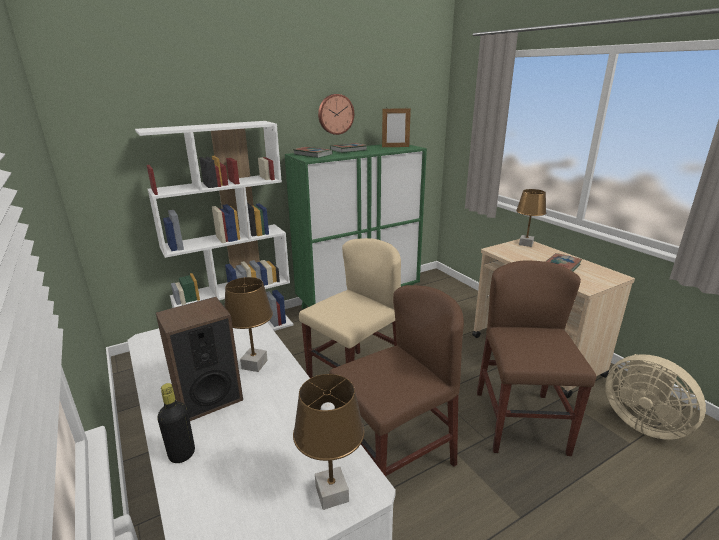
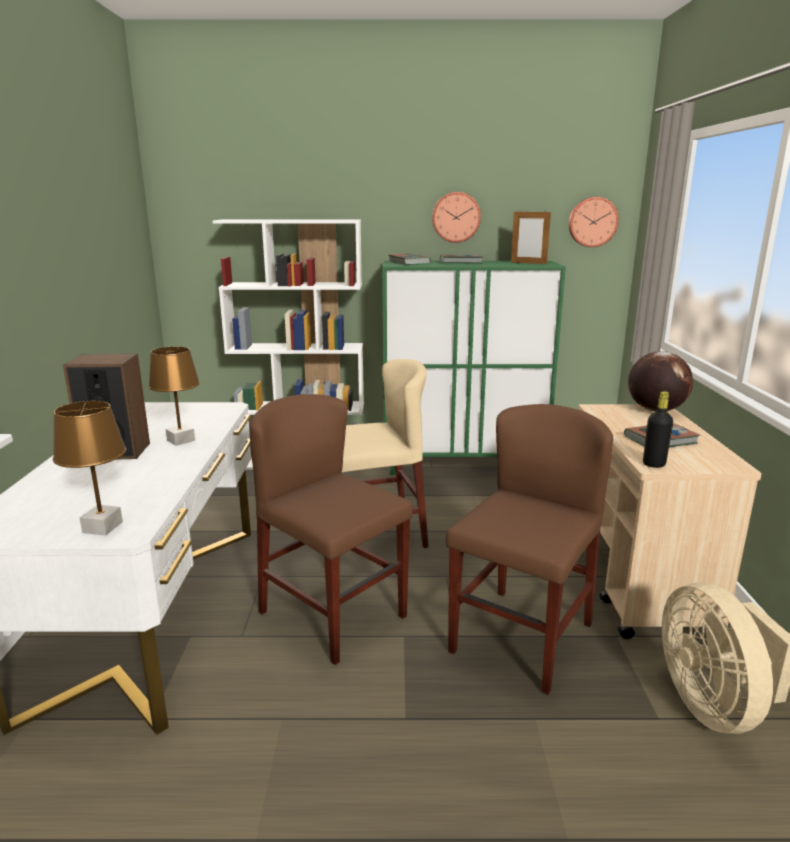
camera: 30 degrees right, 5 degrees down
black bottle [157,383,195,463] -> black bottle moved to [643,391,673,468]
brown chair [329,285,464,477] -> brown chair turned 135 degrees counterclockwise [249,394,413,665]
brown table lamp [516,189,546,247] -> globe [628,351,693,412]
none -> wall clock [569,197,619,247]

